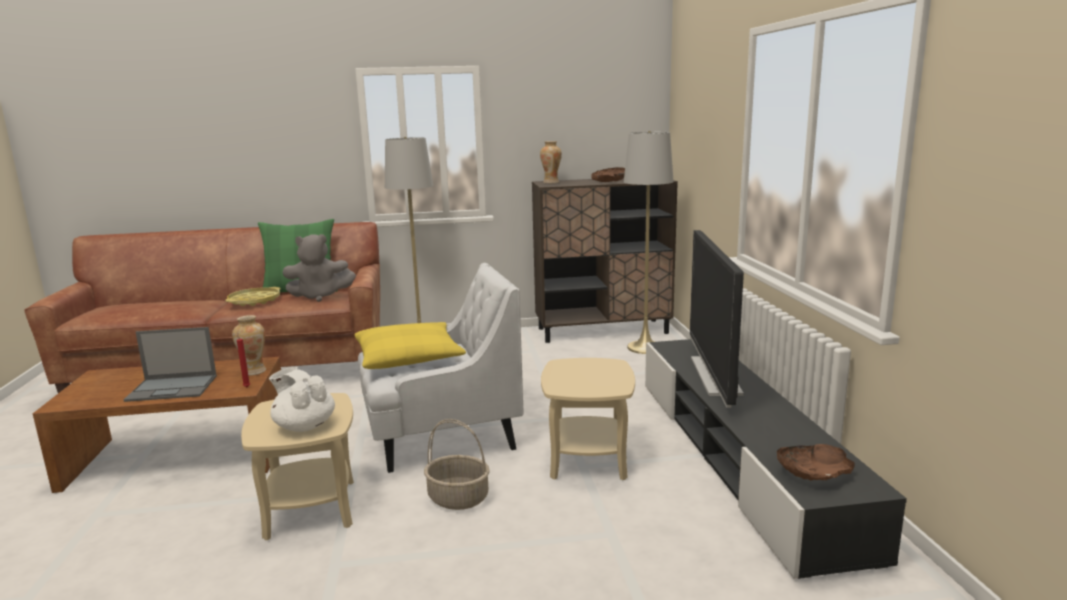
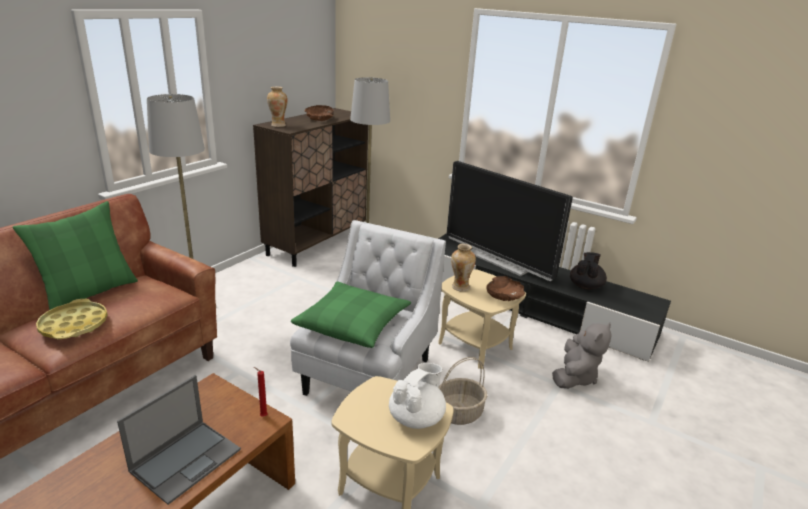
camera: 50 degrees left, 10 degrees up
vase [232,315,266,376] -> vase moved to [451,244,476,291]
white teapot [269,367,335,432] -> white teapot turned 135 degrees clockwise [389,363,446,429]
grey plush toy [282,234,356,302] -> grey plush toy moved to [552,322,612,389]
yellow pillow [354,322,466,369] -> green pillow [291,281,411,348]
brown bowl [777,444,855,480] -> brown bowl moved to [486,276,525,301]
none -> black teapot [570,252,607,290]

